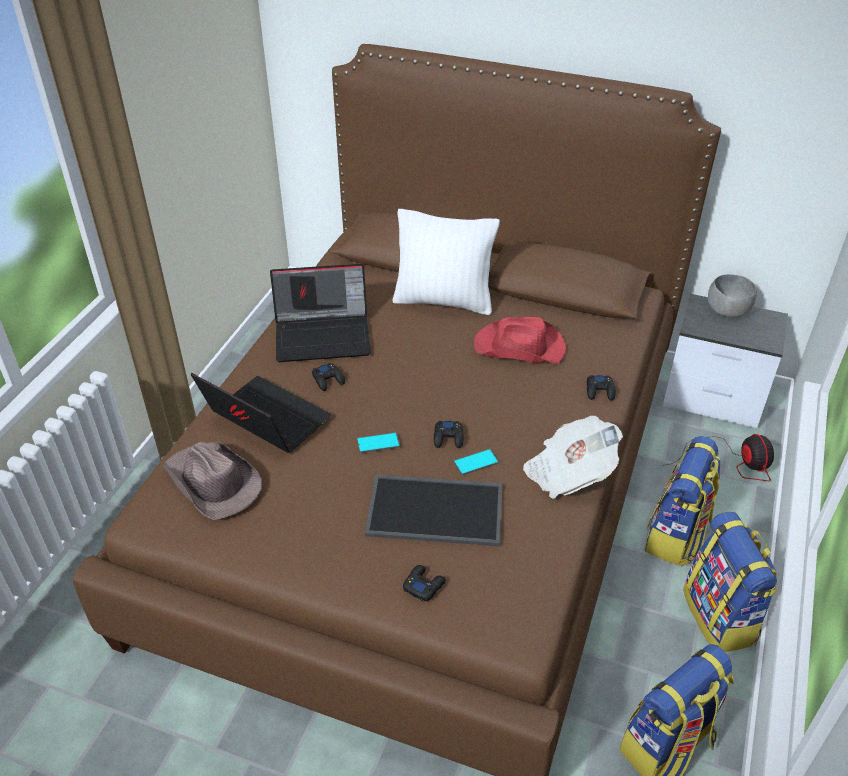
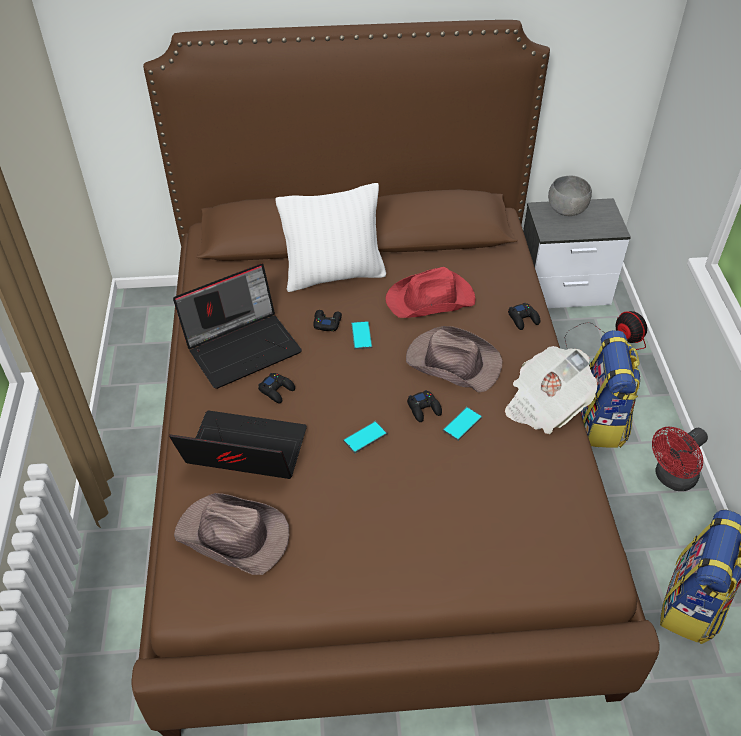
camera: 25 degrees left, 5 degrees up
tray [365,474,502,546] -> none
black game controller [403,565,446,602] -> black game controller moved to [313,310,342,331]
backpack [683,512,778,652] -> red fan [652,427,708,491]
none -> phone [351,321,372,349]
none -> brown hat [406,326,502,393]

